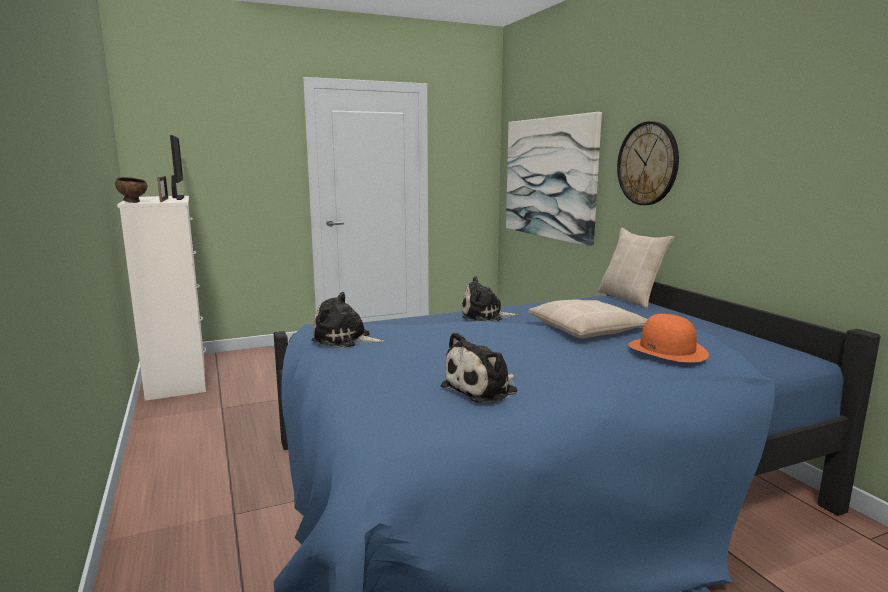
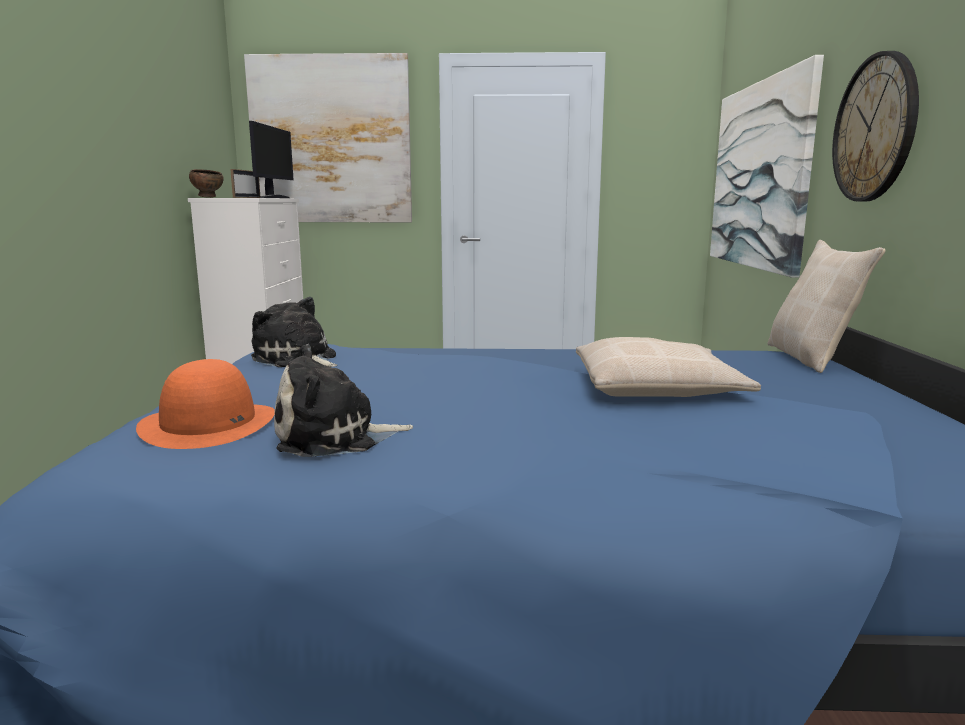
camera: 25 degrees right, 0 degrees up
plush toy [462,276,518,321] -> none
orange hat [628,314,709,363] -> orange hat moved to [136,359,275,449]
none -> picture [244,53,412,222]

